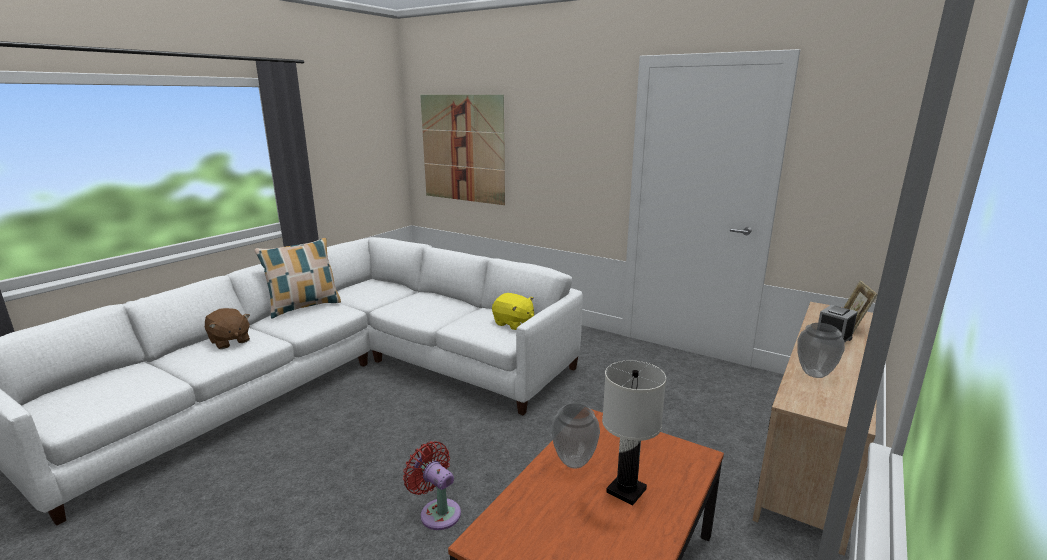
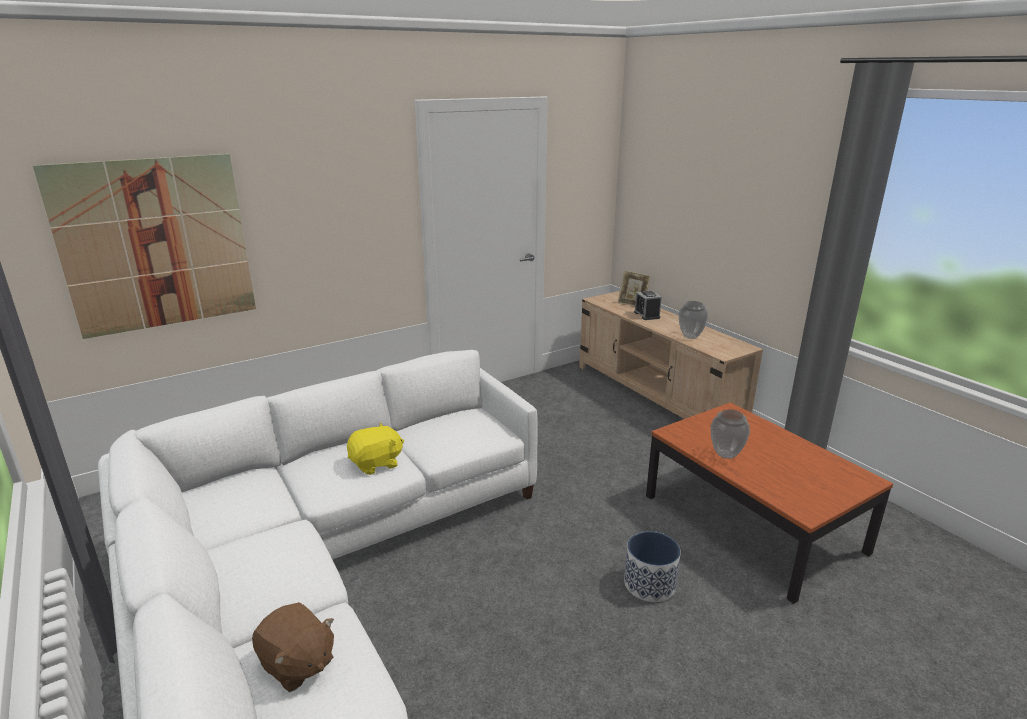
camera: 65 degrees left, 5 degrees up
brown plush toy [205,308,250,349] -> brown plush toy turned 60 degrees clockwise [252,602,334,692]
pillow [255,238,341,319] -> none
red fan [403,441,461,530] -> planter [624,531,681,602]
yellow plush toy [492,293,534,330] -> yellow plush toy moved to [347,423,404,475]
white table lamp [602,360,666,505] -> none

